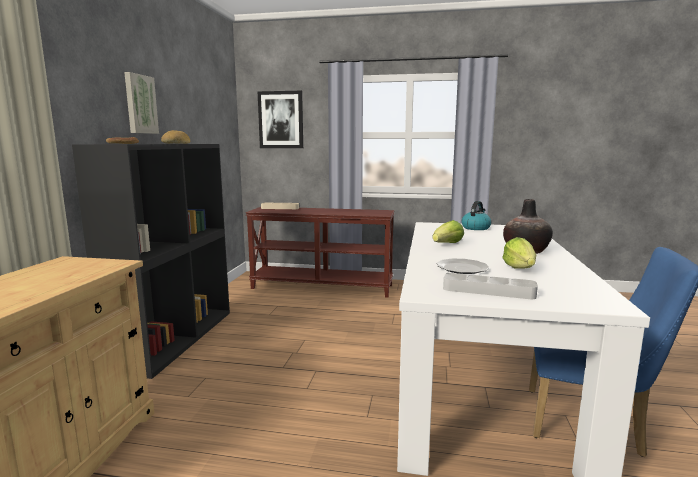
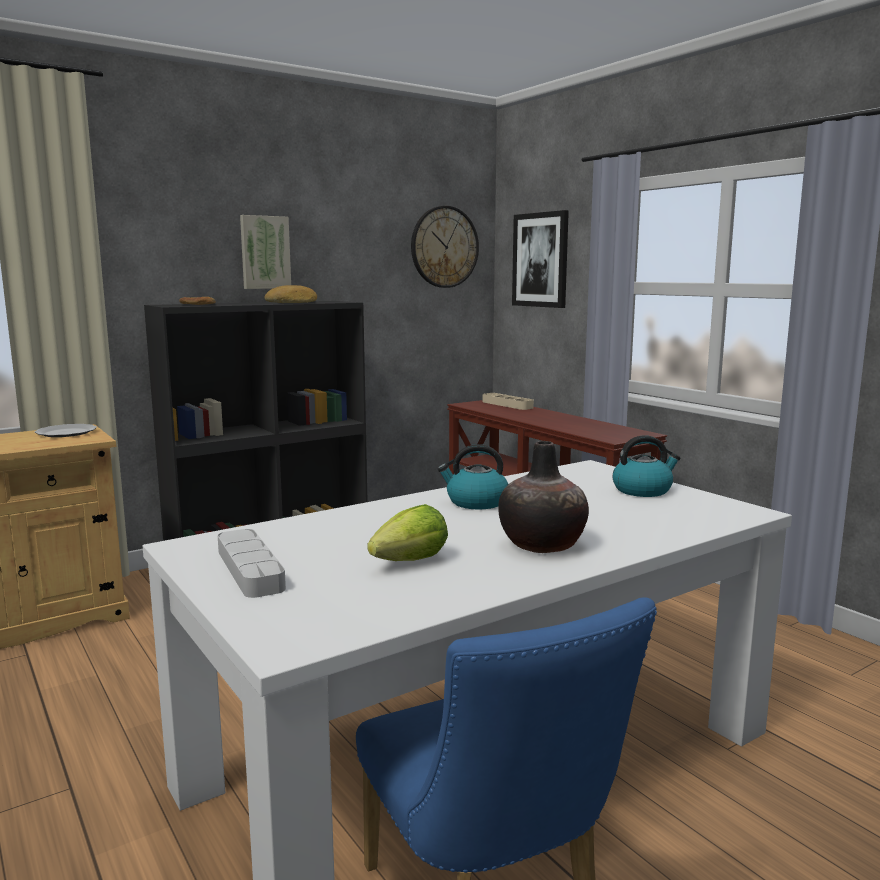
camera: 45 degrees right, 0 degrees up
lettuce [432,220,464,243] -> kettle [438,444,508,510]
plate [436,258,489,274] -> plate moved to [35,424,97,437]
none -> wall clock [411,206,479,288]

